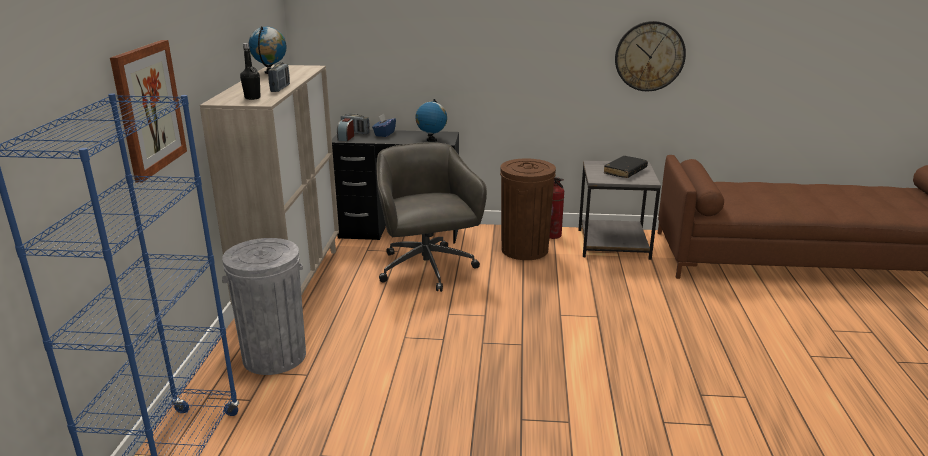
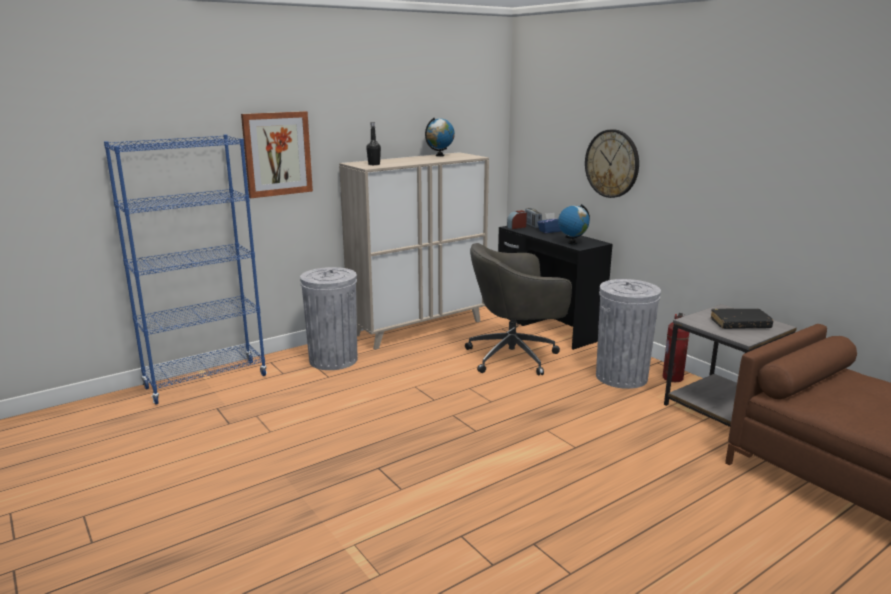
camera: 50 degrees right, 5 degrees down
radio [268,62,290,92] -> none
grey office chair [377,142,487,292] -> grey office chair turned 135 degrees counterclockwise [465,243,572,376]
brown trash can [500,158,556,260] -> grey trash can [596,279,661,389]
wall clock [615,21,686,91] -> wall clock moved to [585,129,639,198]

